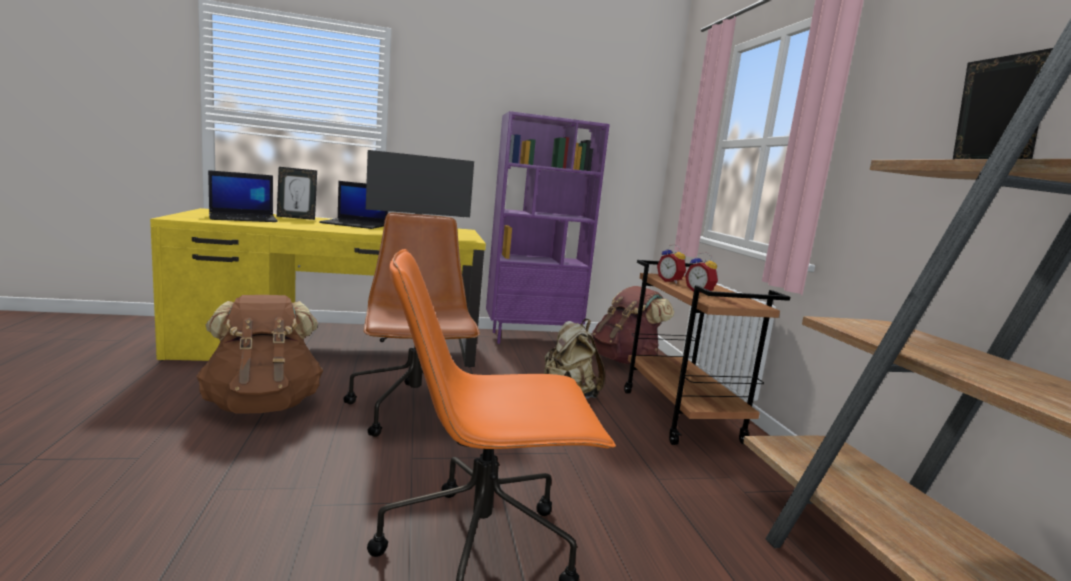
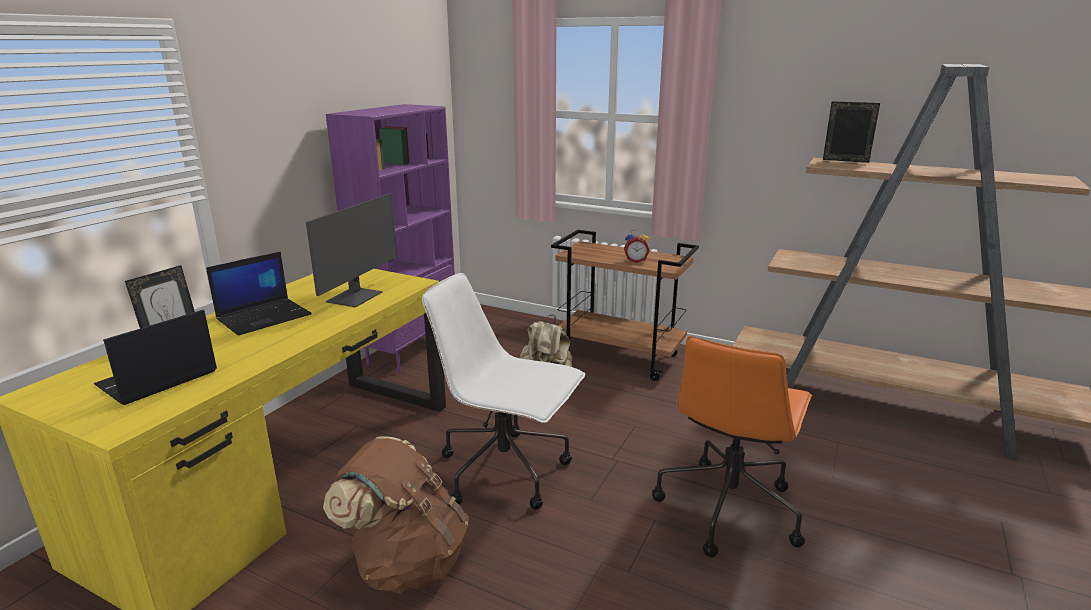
camera: 50 degrees left, 10 degrees up
laptop [208,170,278,222] -> laptop turned 150 degrees counterclockwise [94,309,217,405]
brown office chair [343,213,480,437] -> white office chair [422,273,585,510]
brown backpack [592,286,674,364] -> none
alarm clock [657,244,686,284] -> none

